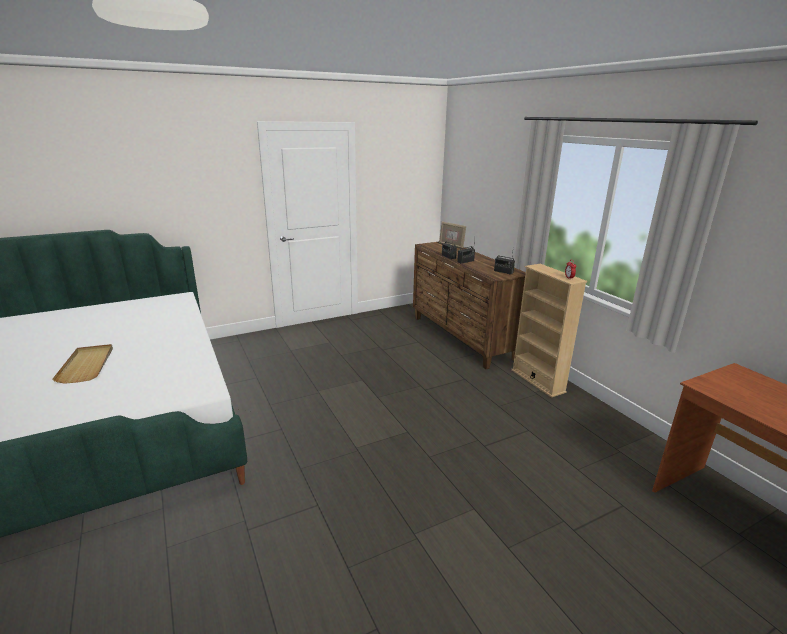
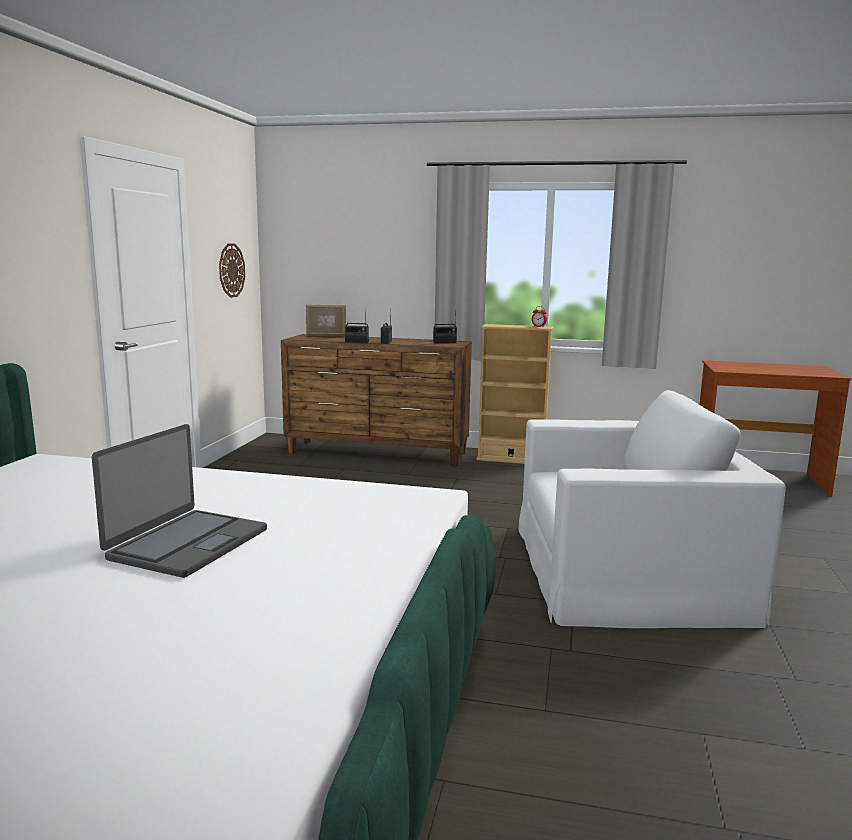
camera: 50 degrees left, 10 degrees down
beige tray [52,344,113,384] -> laptop [92,424,267,578]
none -> wall clock [219,243,245,298]
none -> white armchair [518,390,786,628]

